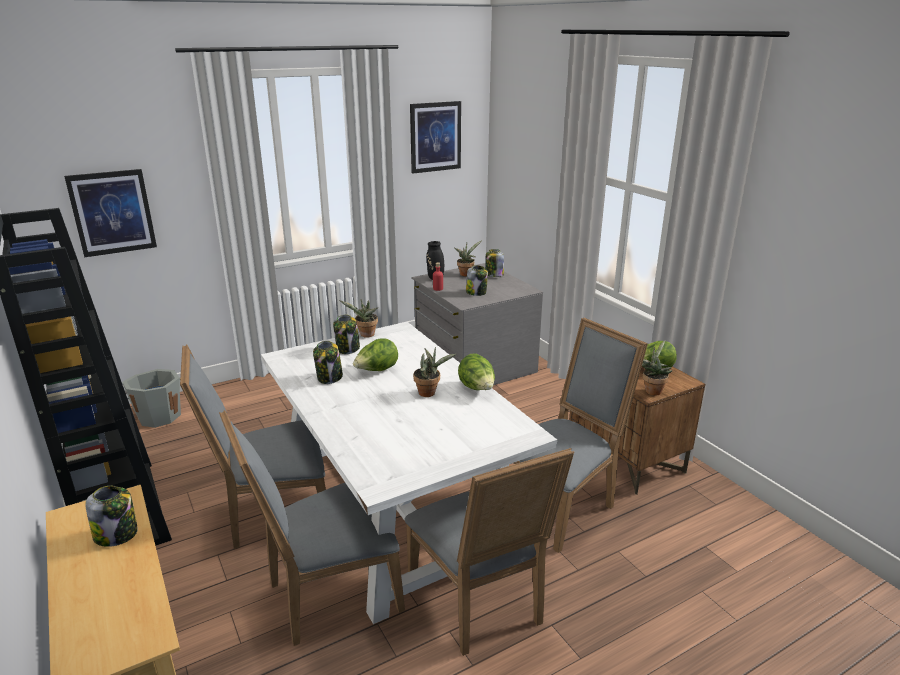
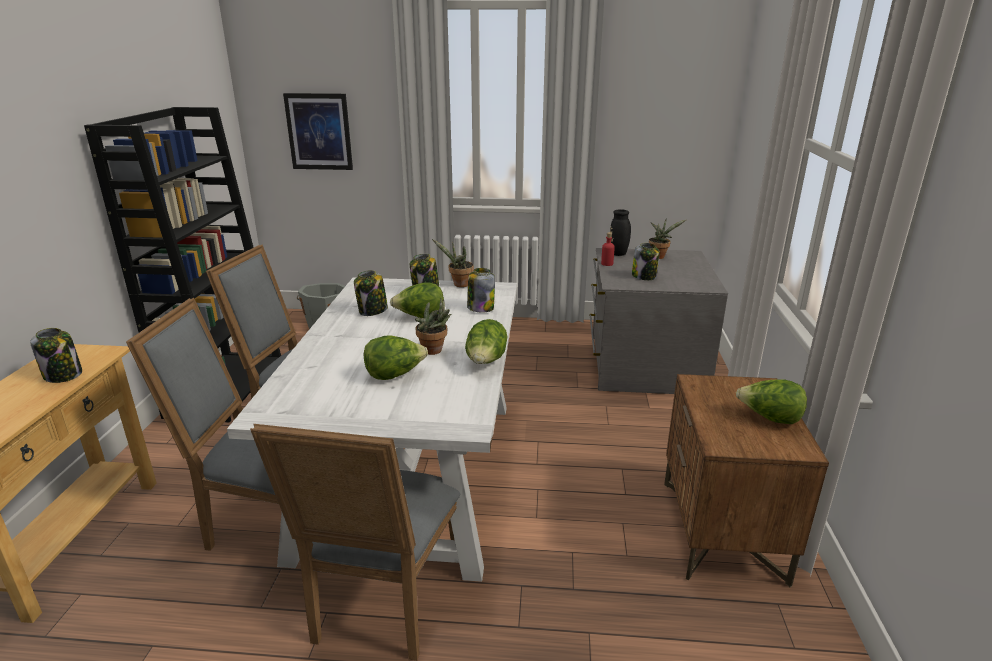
camera: 35 degrees right, 0 degrees up
picture [410,101,461,174] -> none
jar [485,249,504,277] -> jar moved to [467,268,495,313]
grey chair [514,318,648,553] -> none
potted plant [642,340,672,396] -> none
none -> lettuce [364,335,428,380]

